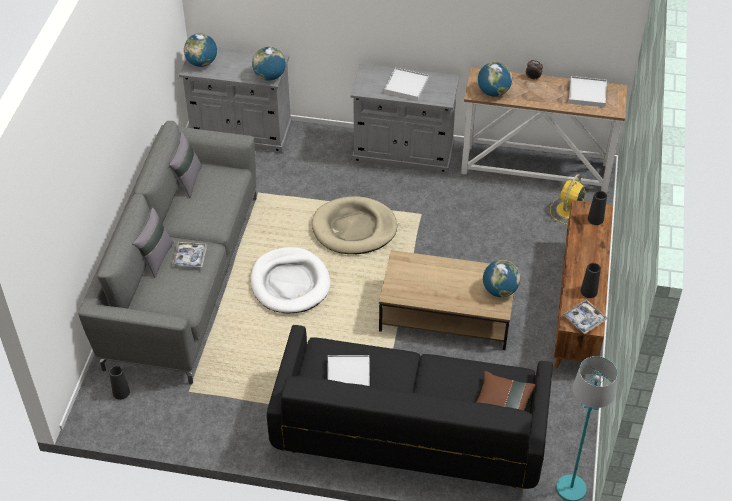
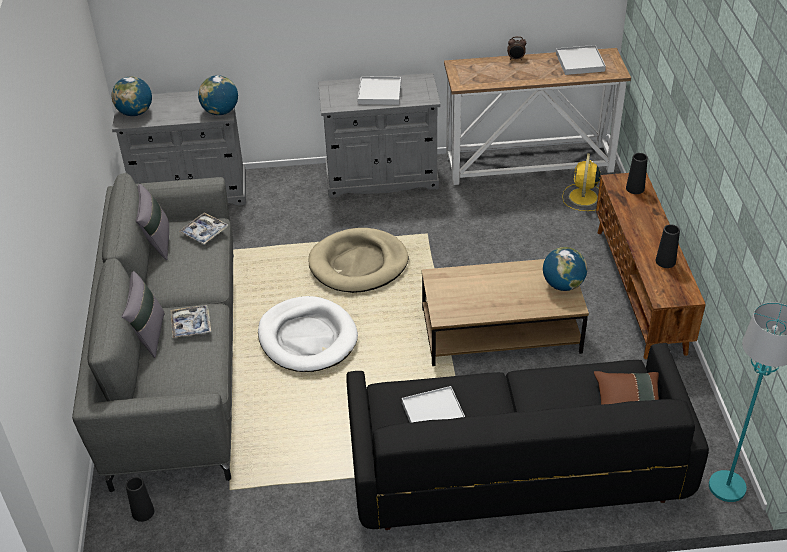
camera: 15 degrees left, 5 degrees down
globe [478,62,512,97] -> none
tray [563,299,607,334] -> tray moved to [179,212,228,244]

